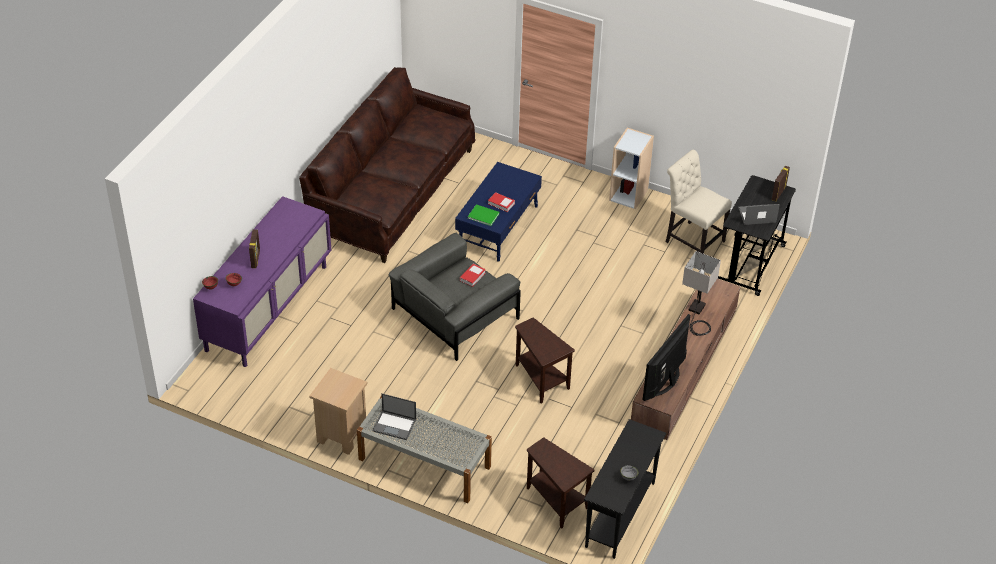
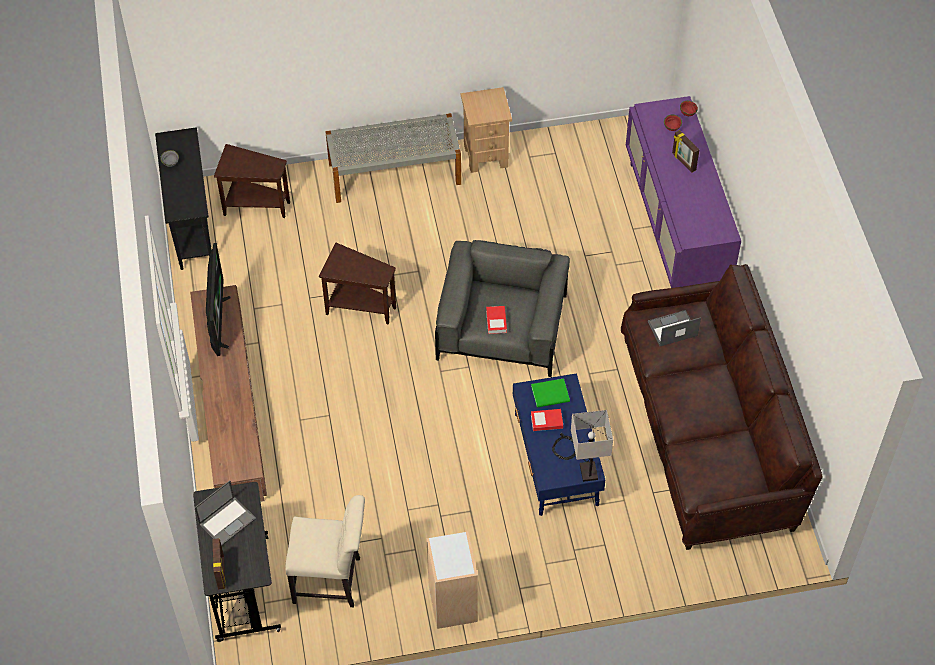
camera: 145 degrees right, 10 degrees up
laptop [372,394,416,440] -> laptop moved to [648,310,701,346]
table lamp [682,251,721,336] -> table lamp moved to [552,410,613,482]

